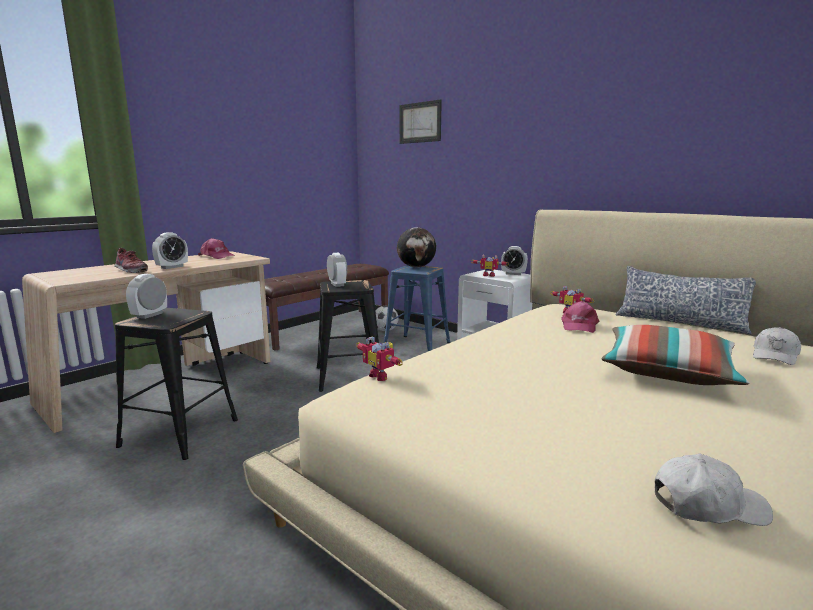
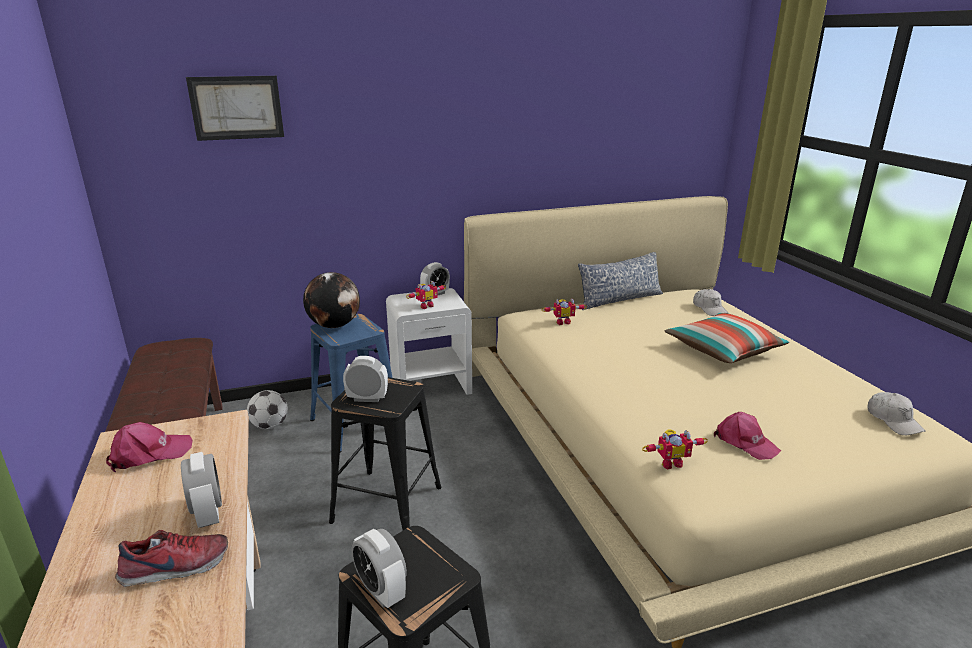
camera: 60 degrees left, 10 degrees up
pink cap [561,301,599,333] -> pink cap moved to [714,412,781,460]
white cap [655,454,773,526] -> white cap turned 135 degrees clockwise [868,392,926,435]

